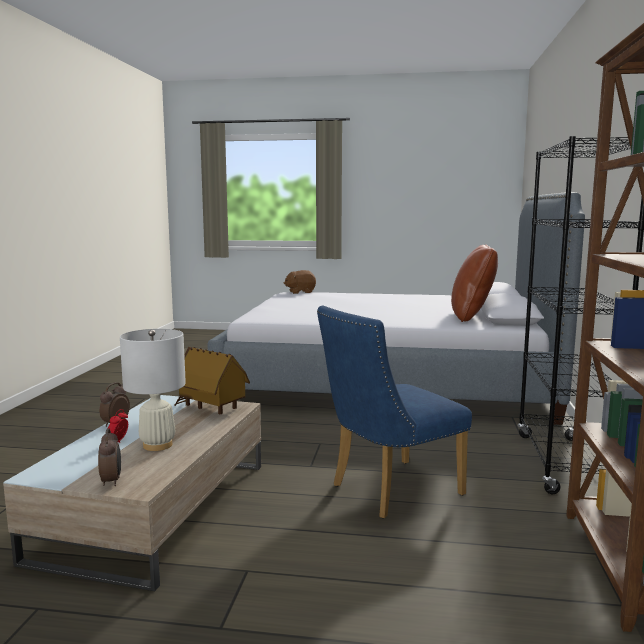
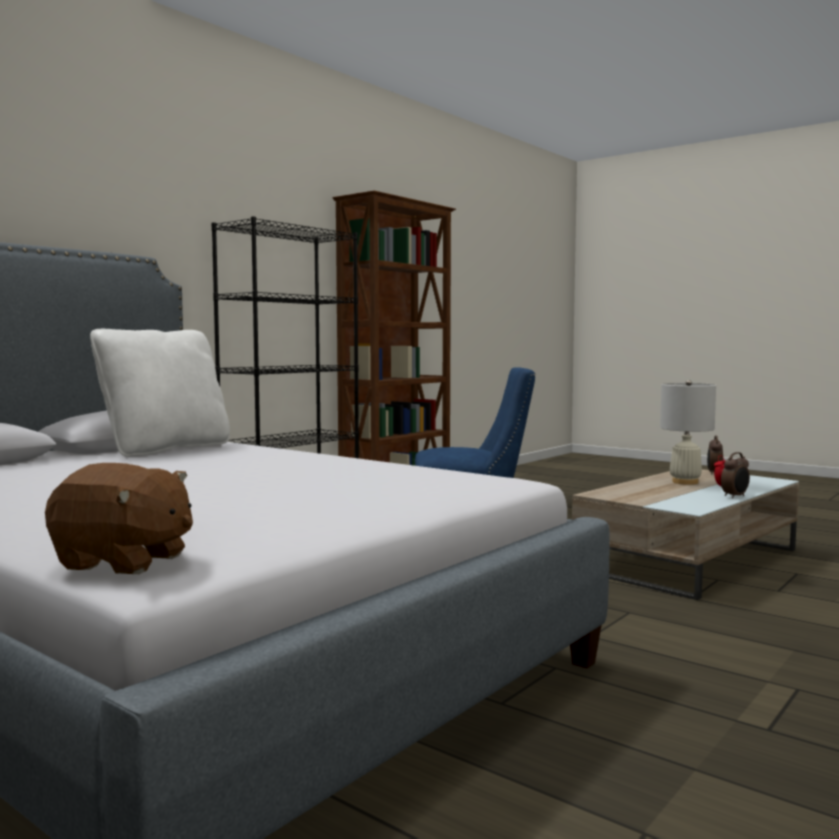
camera: 150 degrees left, 5 degrees down
toy house [174,347,250,414] -> none
brown pillow [451,244,498,322] -> white pillow [90,329,230,457]

